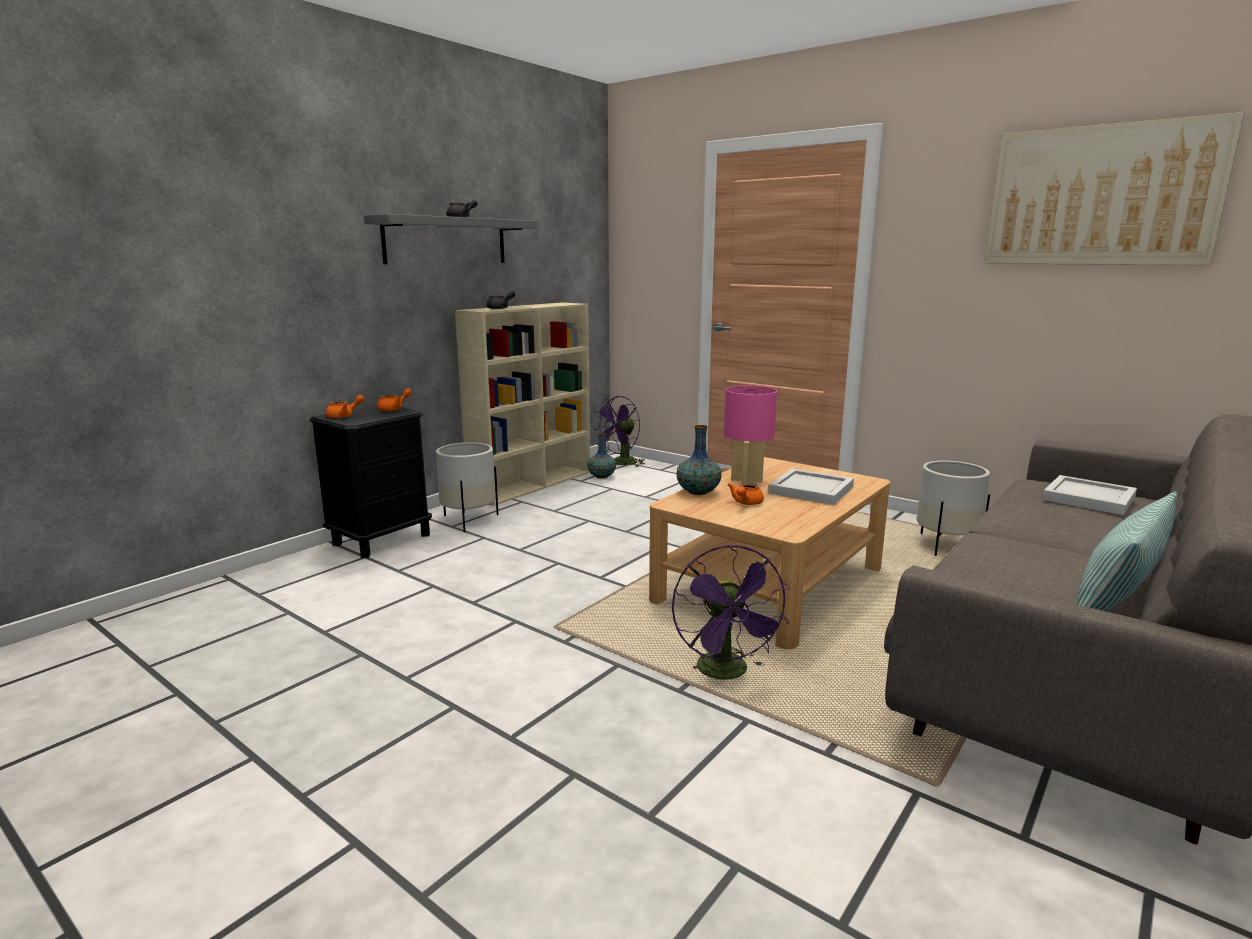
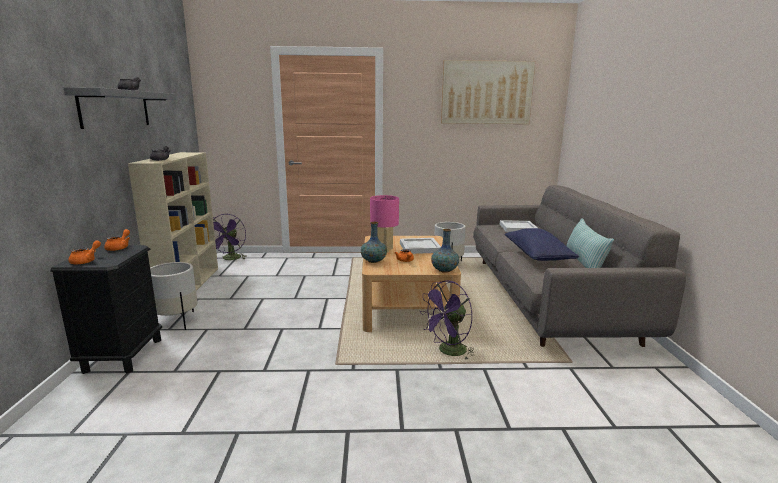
camera: 40 degrees left, 0 degrees up
vase [587,433,616,479] -> vase moved to [431,229,459,273]
purple fan [672,545,790,683] -> purple fan turned 105 degrees clockwise [420,280,475,360]
none -> blue pillow [505,228,579,261]

